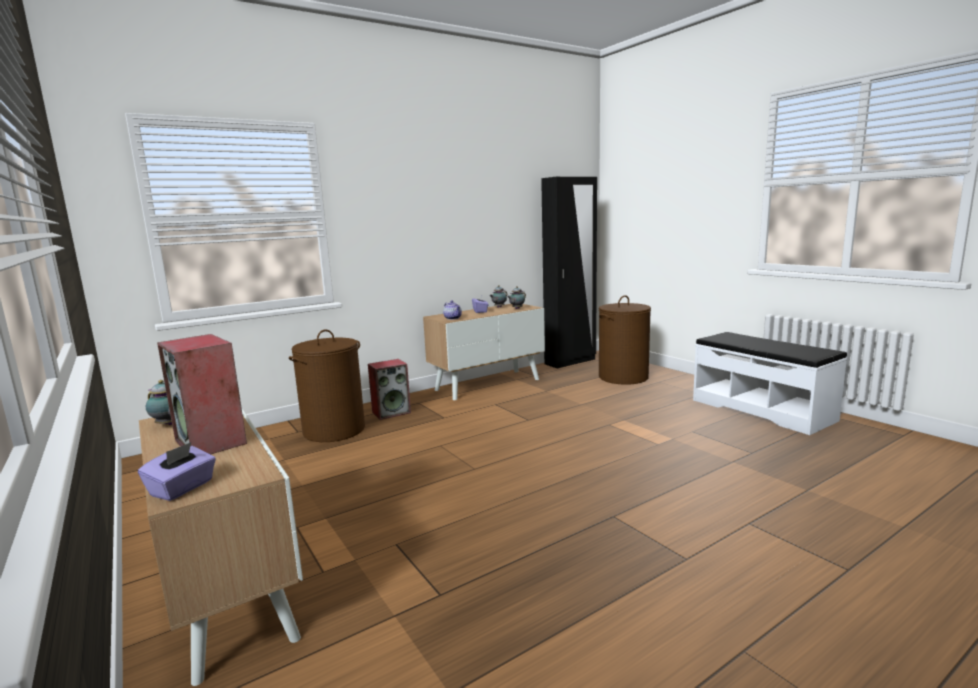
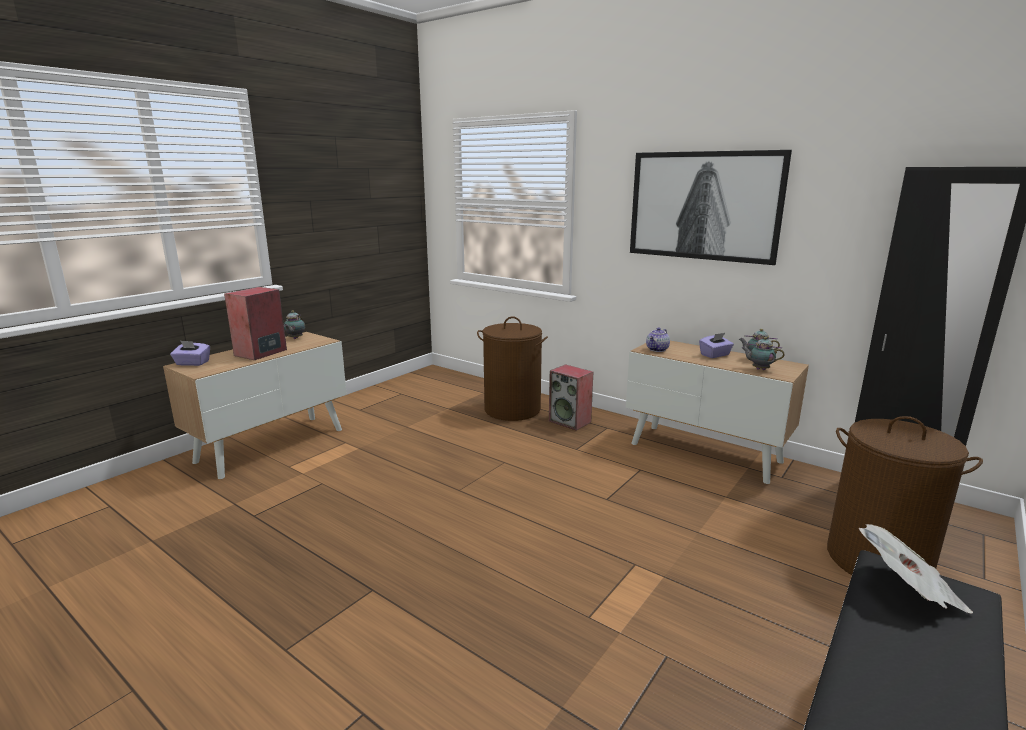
camera: 70 degrees right, 5 degrees up
none -> picture [630,150,792,265]
none -> newspaper [859,524,973,614]

